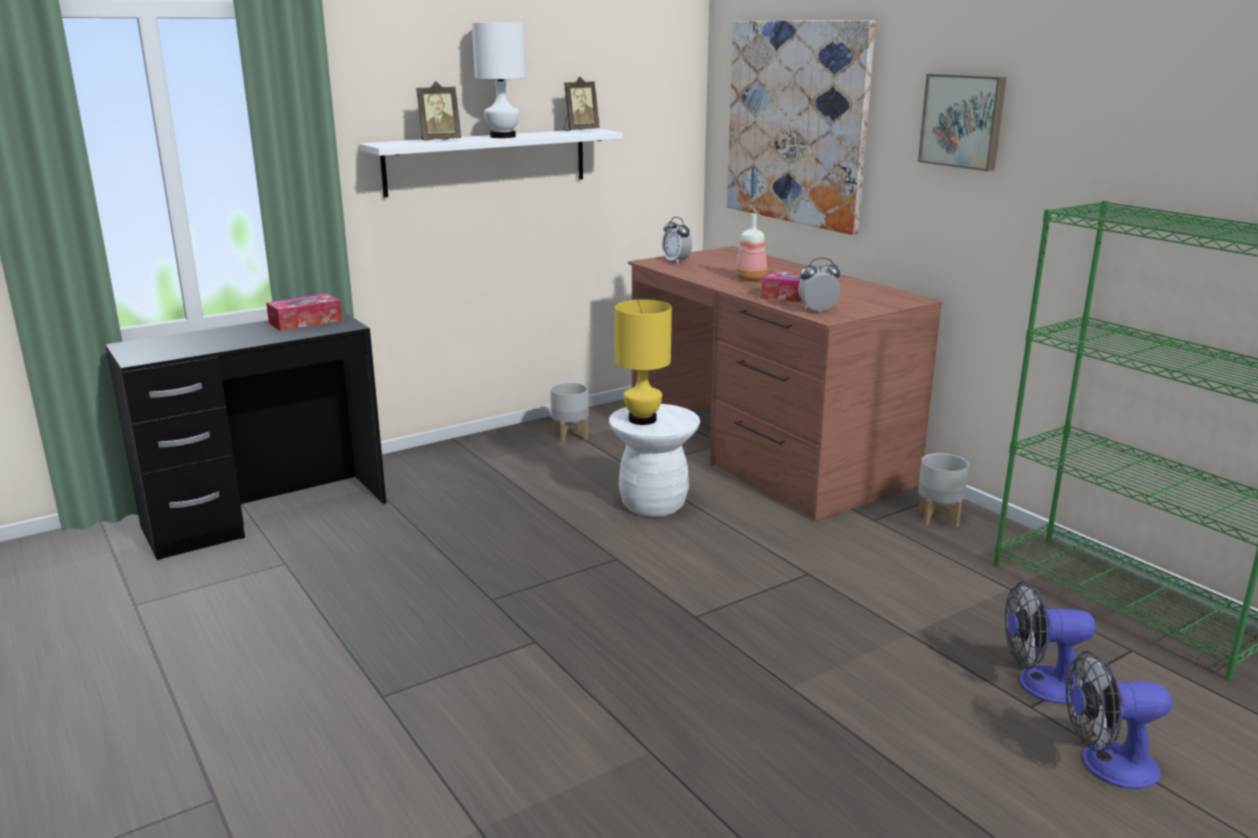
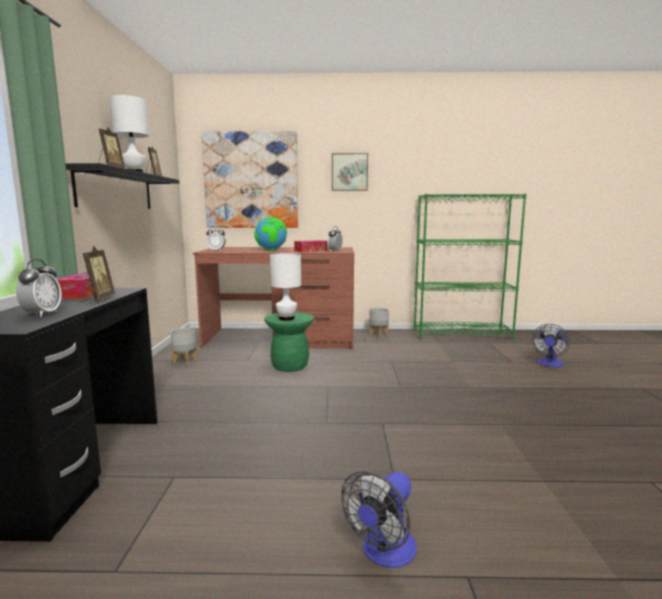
camera: 55 degrees left, 10 degrees down
white shelf [359,129,622,198] -> black shelf [66,163,179,209]
white stool [609,404,700,517] -> green stool [264,312,314,372]
yellow table lamp [615,300,672,425] -> white table lamp [270,253,301,321]
bottle [735,213,767,281] -> globe [254,217,287,250]
fan [1005,581,1096,704] -> fan moved to [341,471,417,568]
none -> alarm clock [16,259,62,317]
none -> picture frame [81,246,115,302]

